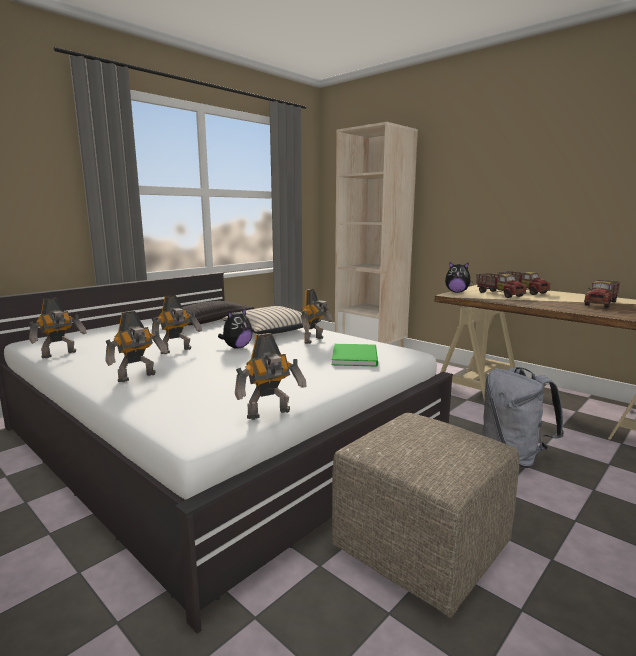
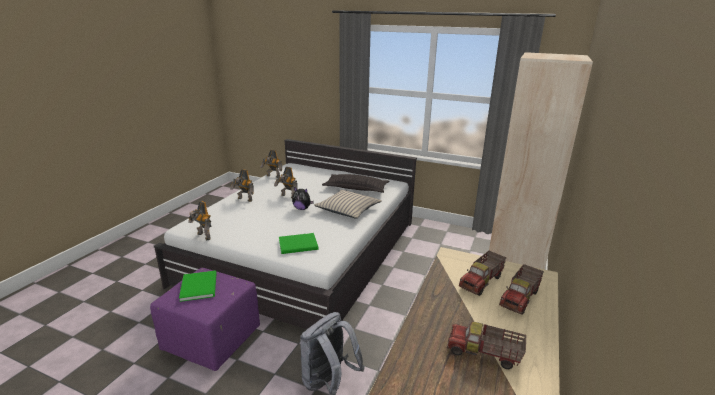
camera: 70 degrees right, 10 degrees up
toy robot [301,289,333,344] -> none
beige ottoman [332,413,520,618] -> purple ottoman [150,268,260,371]
plush toy [445,262,473,293] -> none
none -> green book [179,271,217,302]

